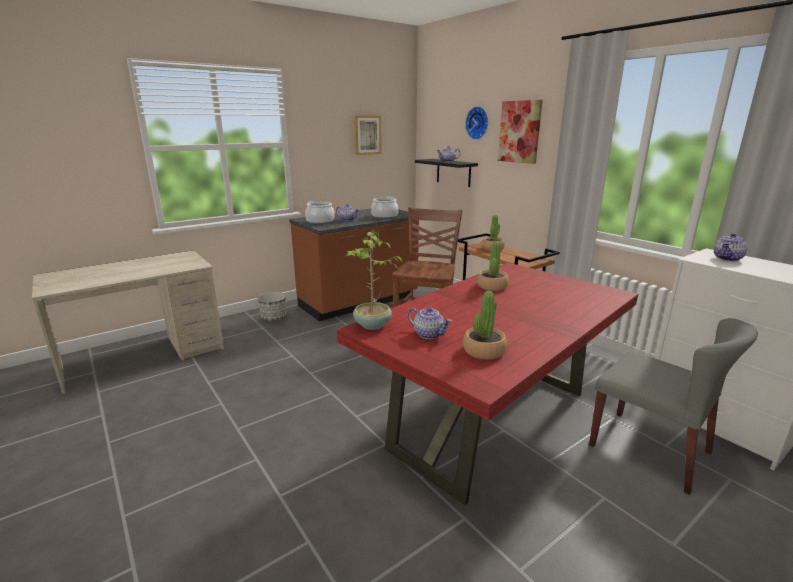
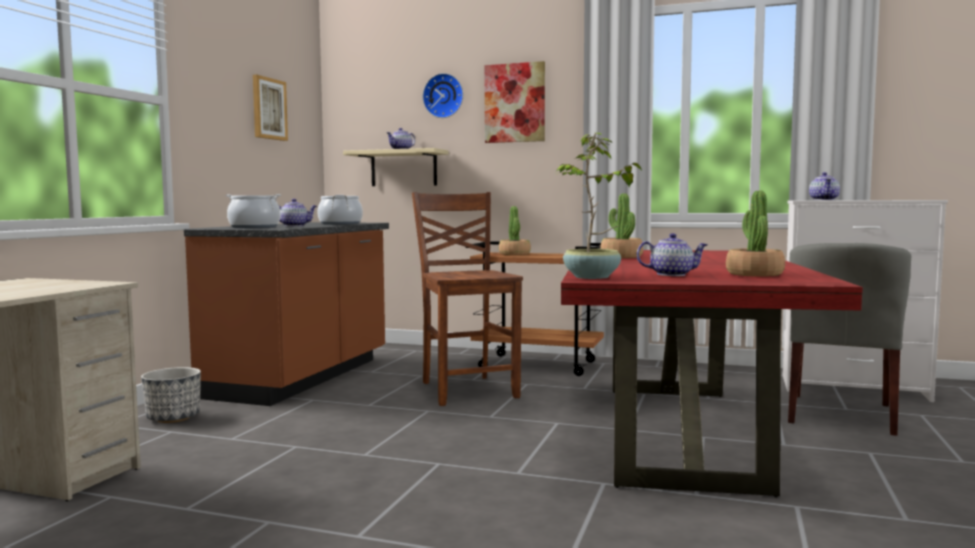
camera: 35 degrees left, 15 degrees down
black shelf [415,159,478,187] -> beige shelf [343,148,449,186]
grey chair [589,318,758,495] -> grey chair turned 105 degrees clockwise [788,243,911,436]

